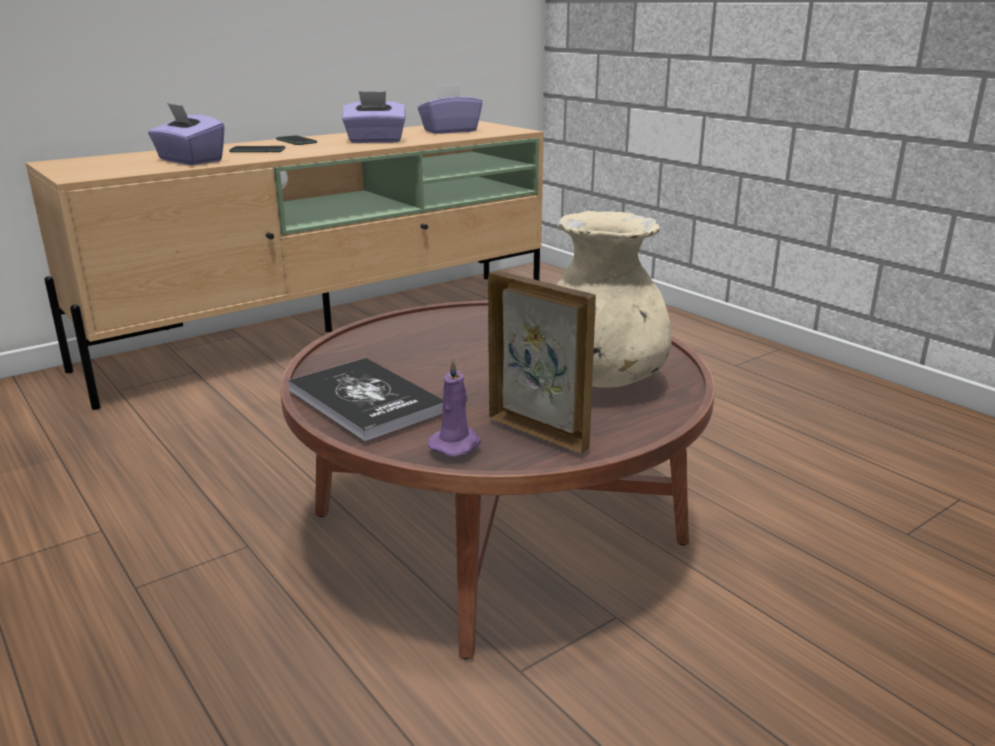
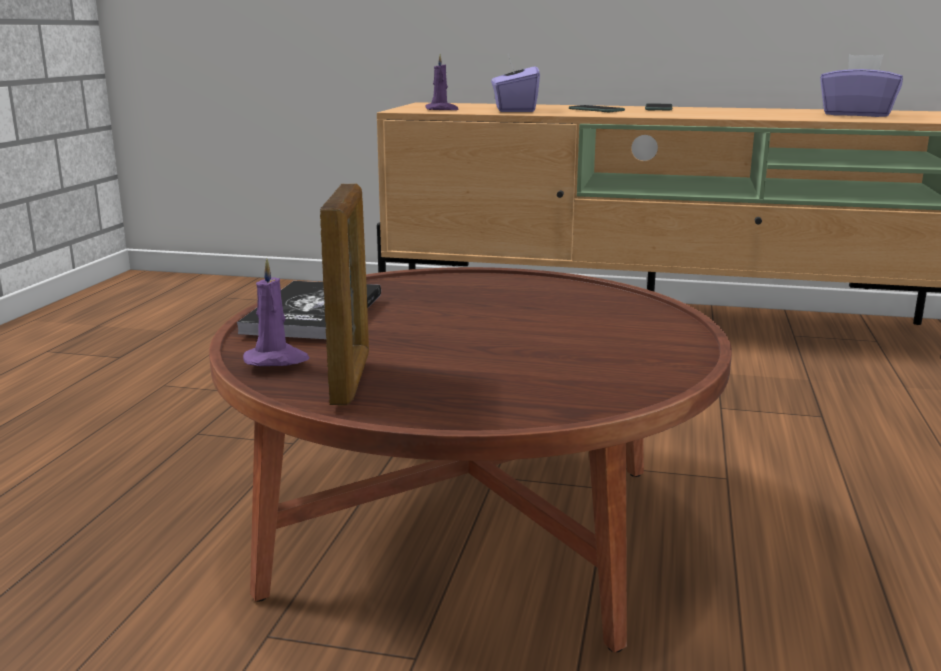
camera: 50 degrees right, 5 degrees down
purple tissue box [342,91,405,143] -> none
beige vase [557,211,672,388] -> none
none -> purple candle [425,54,459,110]

